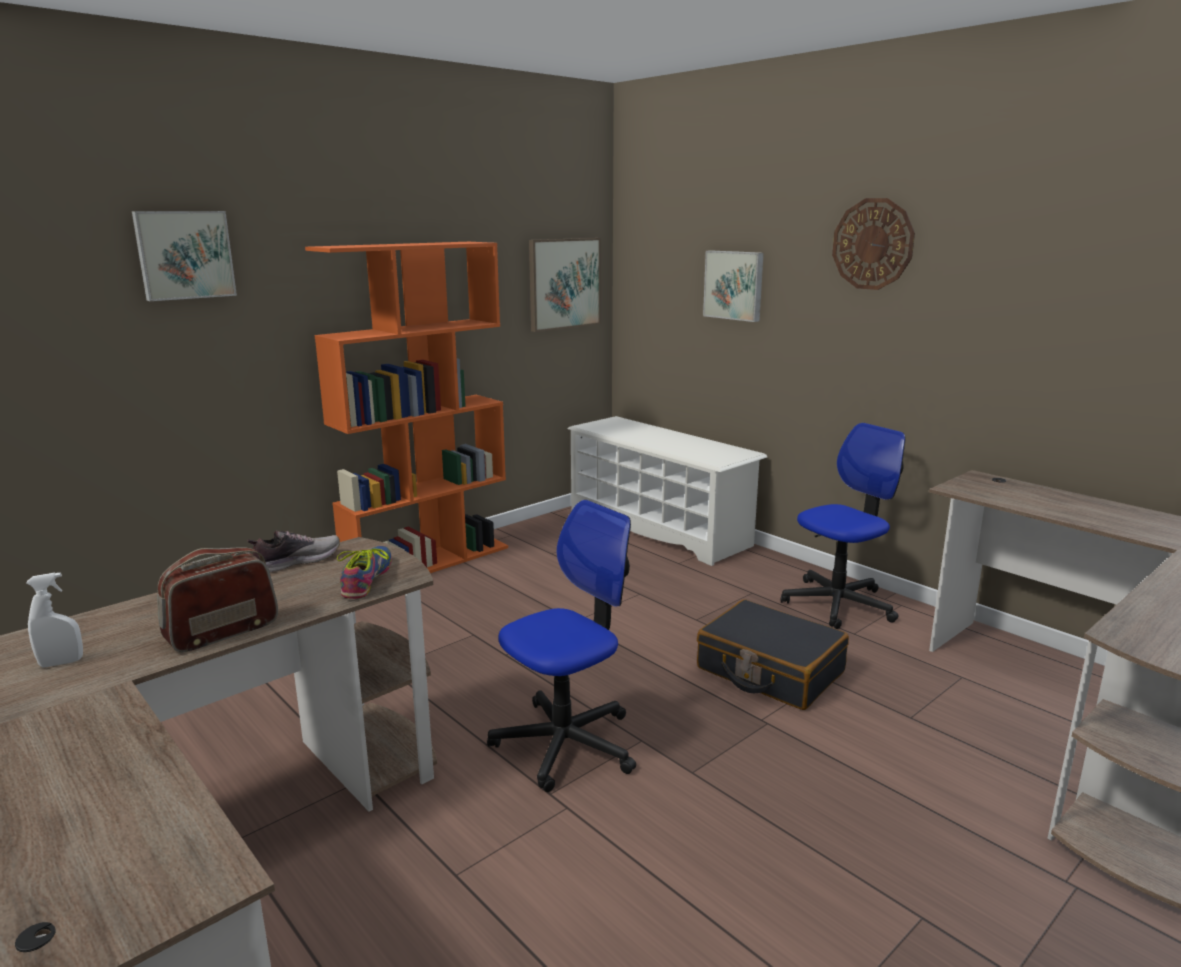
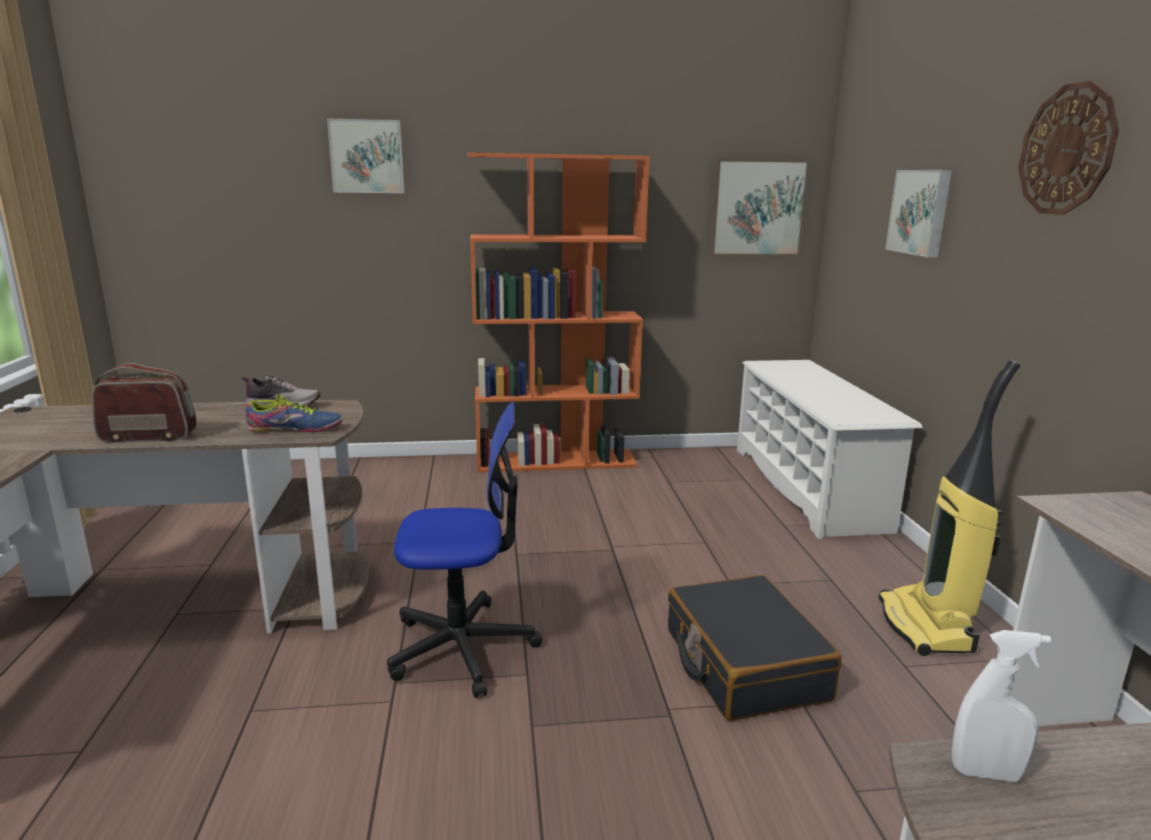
camera: 35 degrees right, 0 degrees up
white spray bottle [26,572,83,667] -> white spray bottle moved to [952,630,1051,782]
shoe [337,546,392,599] -> shoe turned 45 degrees clockwise [245,394,343,432]
office chair [781,423,906,629] -> vacuum cleaner [879,360,1020,656]

